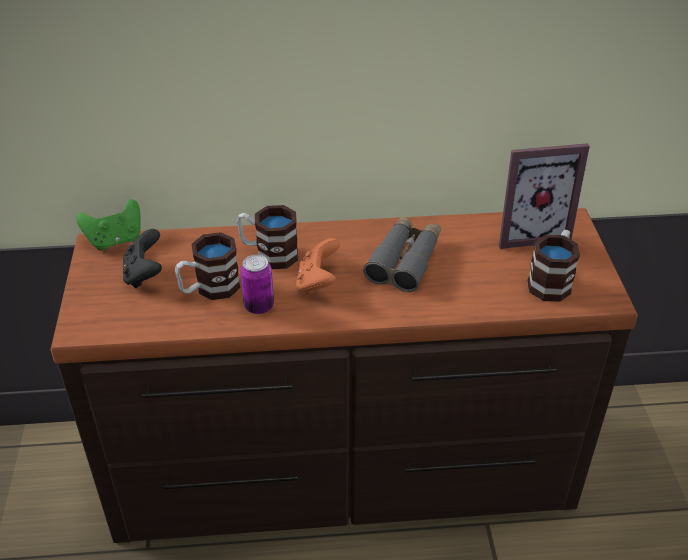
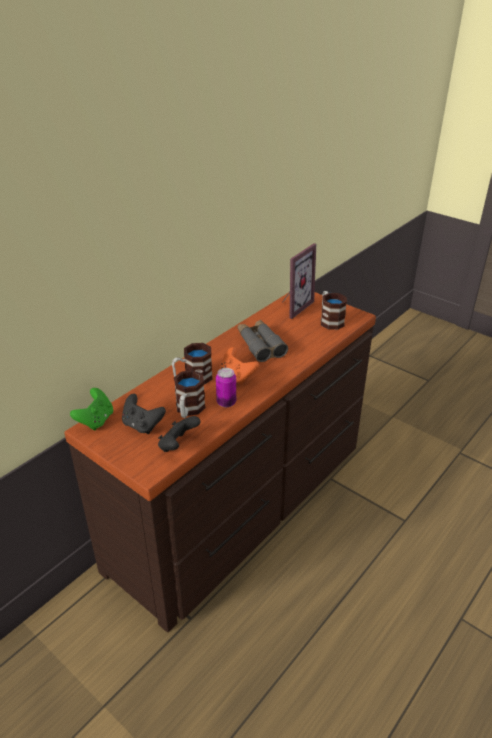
camera: 45 degrees left, 5 degrees down
none -> black game controller [158,416,200,452]

